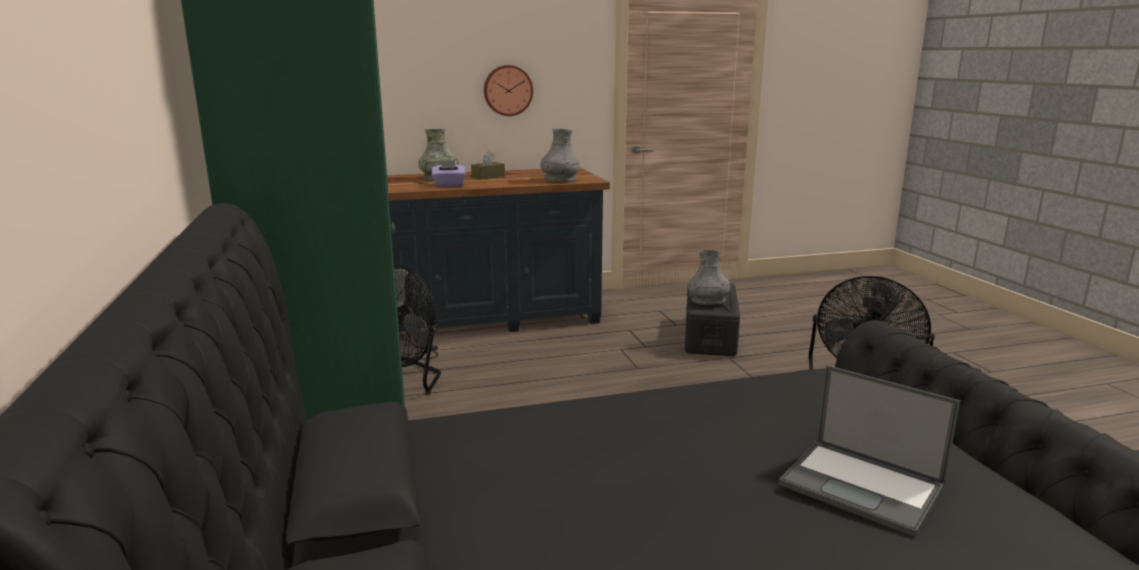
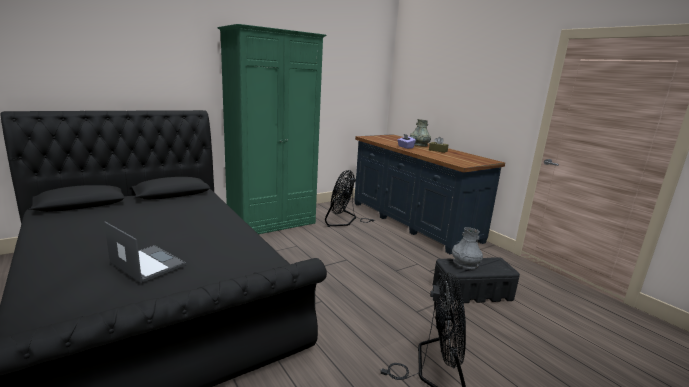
camera: 70 degrees right, 0 degrees up
wall clock [484,65,533,116] -> none
grey vase [540,129,580,182] -> none
laptop [779,365,960,537] -> laptop turned 105 degrees clockwise [104,222,186,283]

